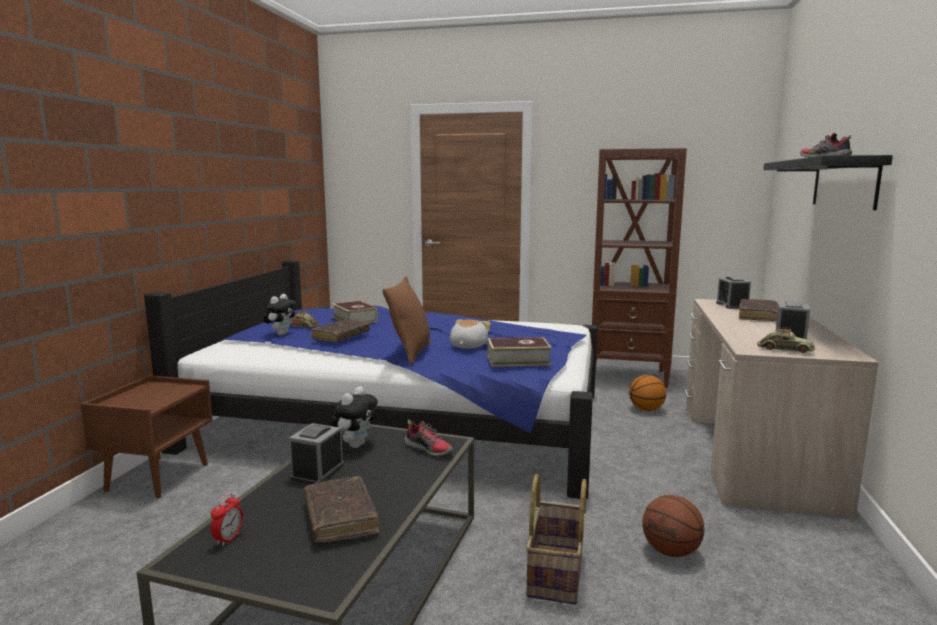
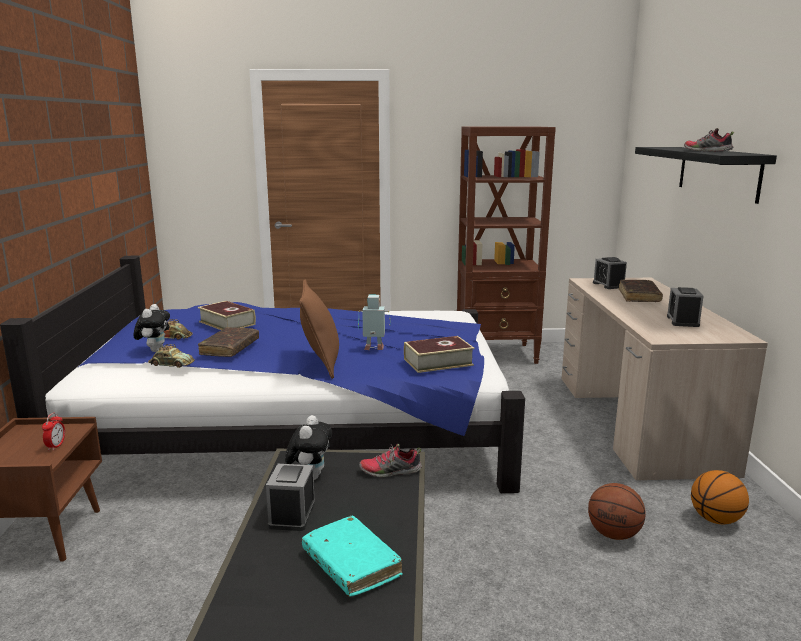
camera: 15 degrees left, 5 degrees up
alarm clock [211,493,243,546] -> alarm clock moved to [42,413,65,451]
brown book [303,476,379,543] -> turquoise book [302,516,403,597]
shoe [404,419,454,456] -> shoe turned 150 degrees clockwise [359,444,422,478]
plush toy [450,319,491,349] -> toy robot [358,294,390,350]
basket [526,474,587,605] -> none
basketball [629,375,666,411] -> basketball moved to [691,470,749,524]
toy car [757,327,815,353] -> toy car moved to [148,344,195,368]

